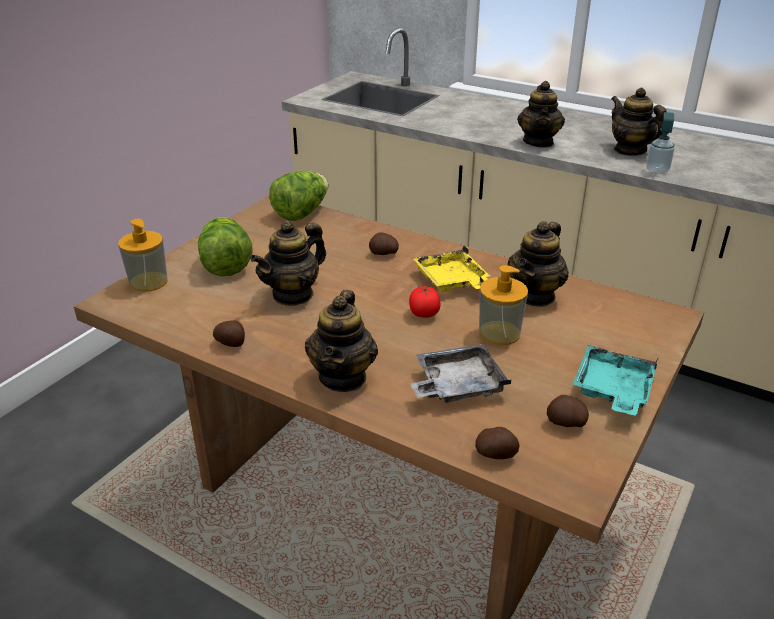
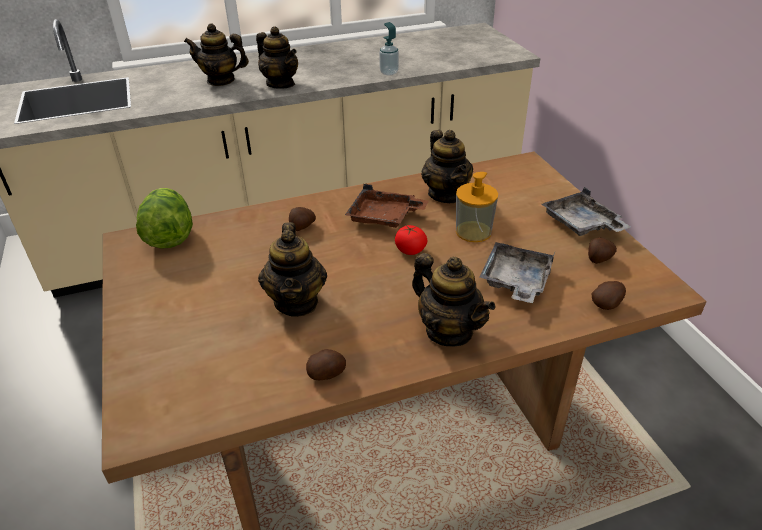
camera: 50 degrees left, 5 degrees up
soap dispenser [118,219,168,292] -> none
lettuce [198,217,252,276] -> none
yellow tray [413,245,490,292] -> brown tray [345,184,429,228]
turquoise tray [573,345,659,416] -> grey tray [542,187,630,236]
teapot [611,88,667,156] -> teapot moved to [184,23,249,86]

